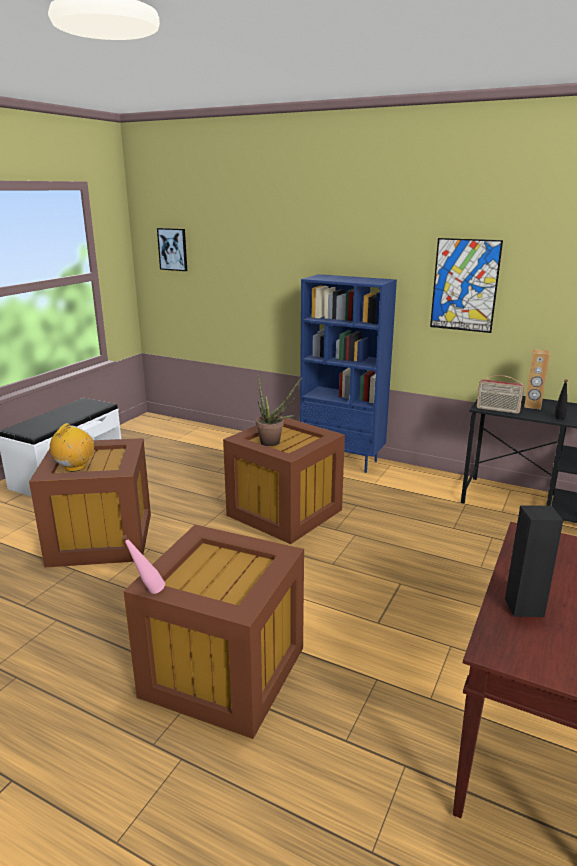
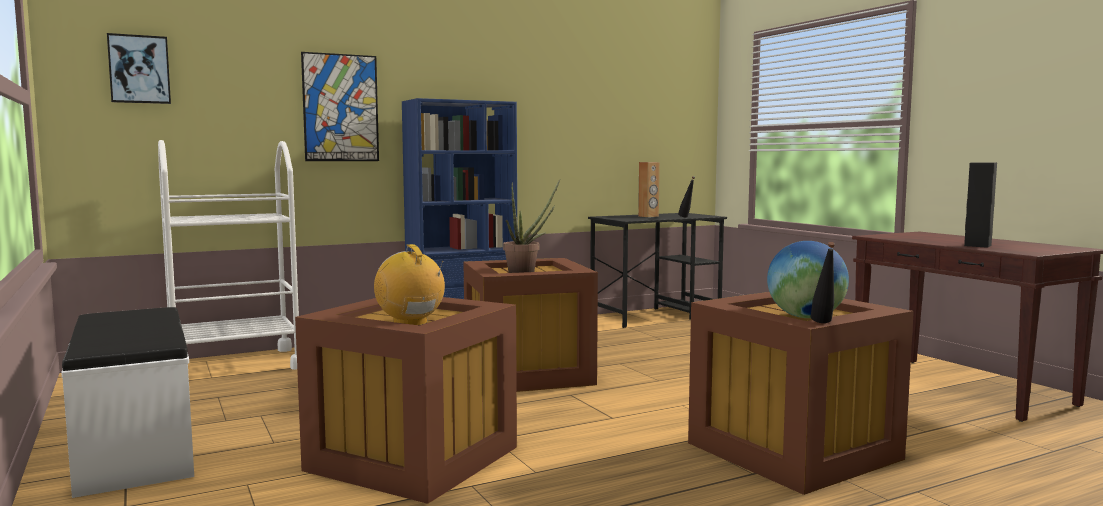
camera: 55 degrees left, 15 degrees down
pink bottle [122,535,165,594] -> black bottle [811,242,835,323]
picture [430,238,503,333] -> picture moved to [301,52,379,161]
radio [477,375,524,414] -> none
none -> white cart [158,140,299,370]
none -> globe [767,241,849,318]

